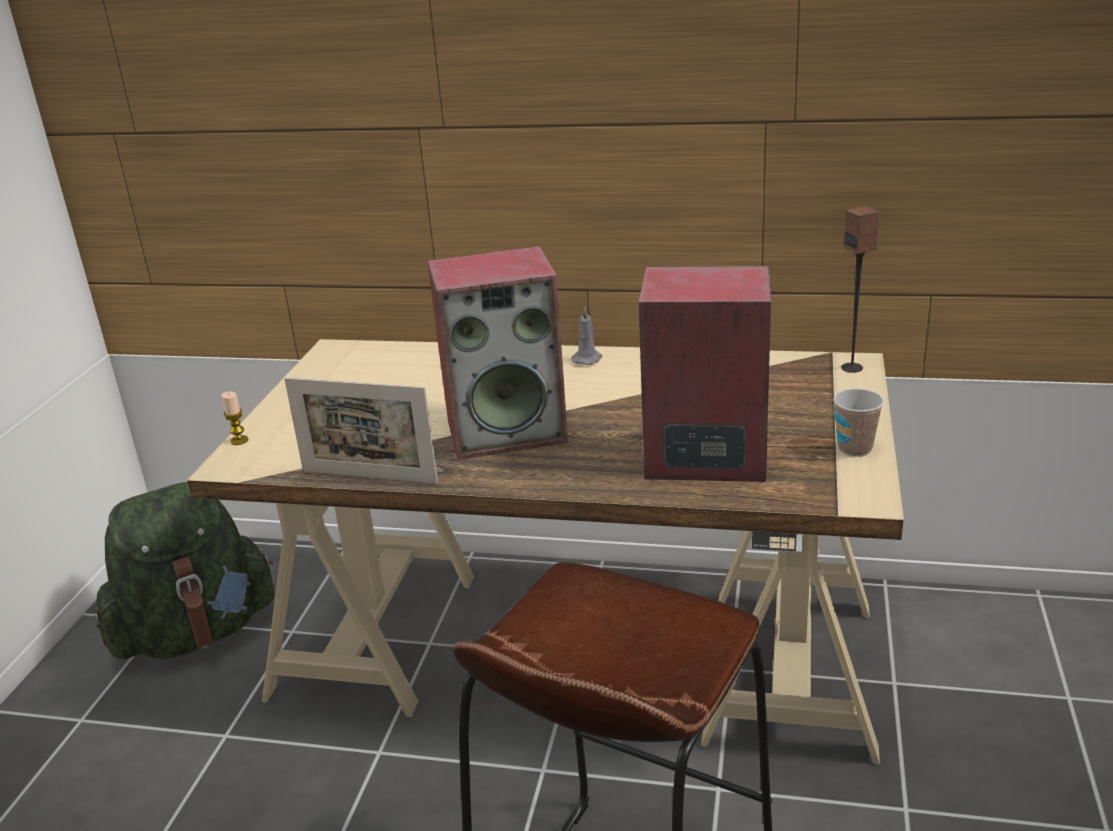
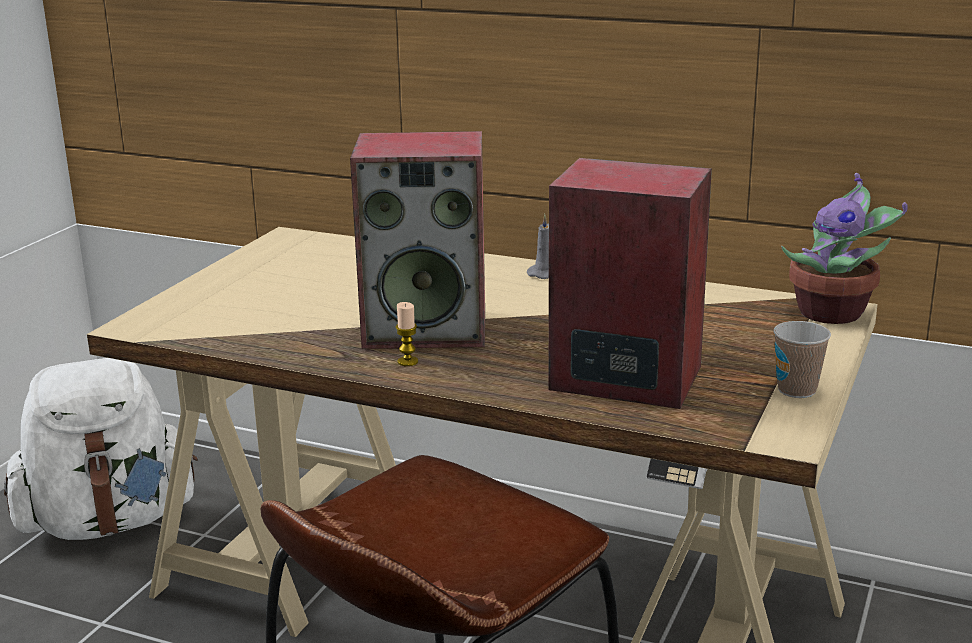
camera: 10 degrees right, 5 degrees down
green backpack [95,482,275,659] -> white backpack [4,358,198,540]
candle [221,392,248,445] -> candle moved to [396,302,418,366]
picture frame [284,377,438,484] -> none
speaker [841,206,880,373] -> potted plant [781,173,907,324]

